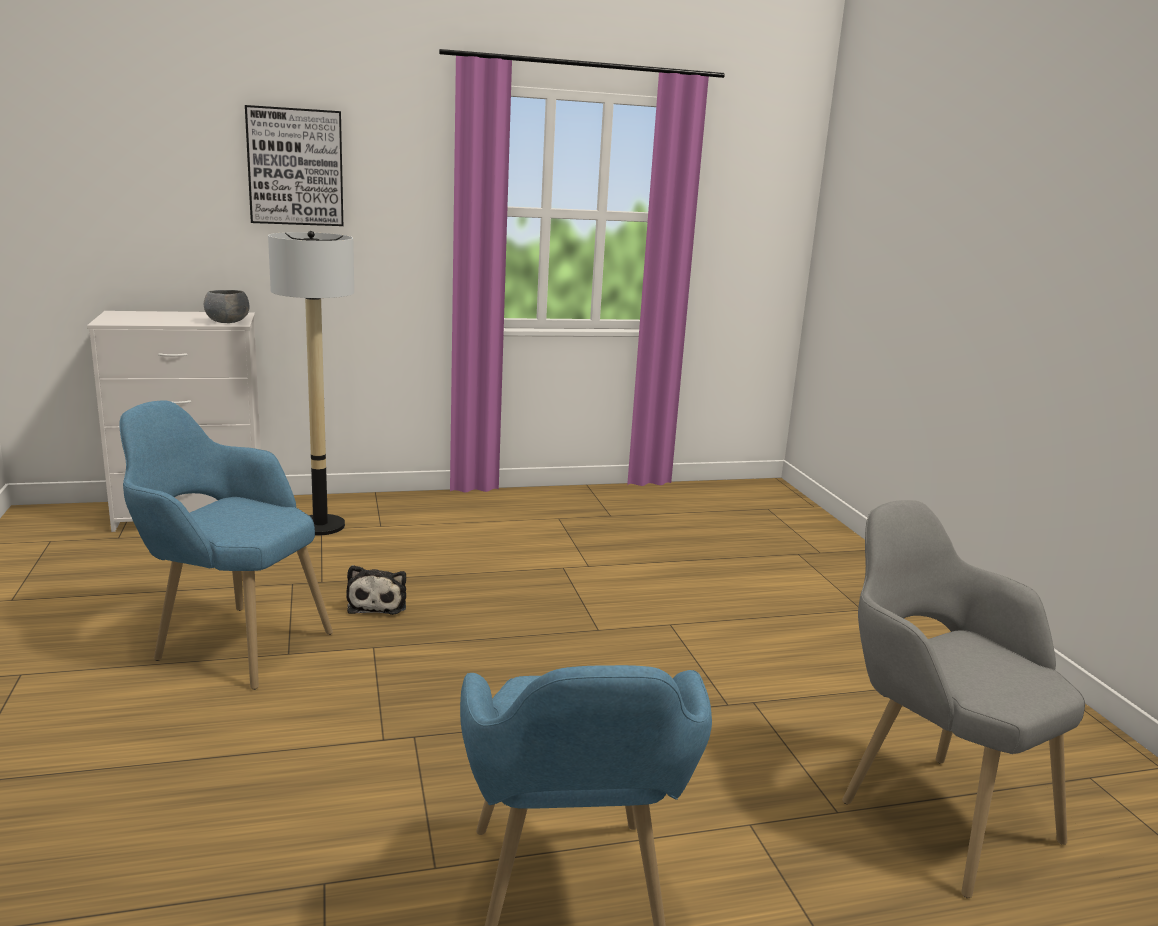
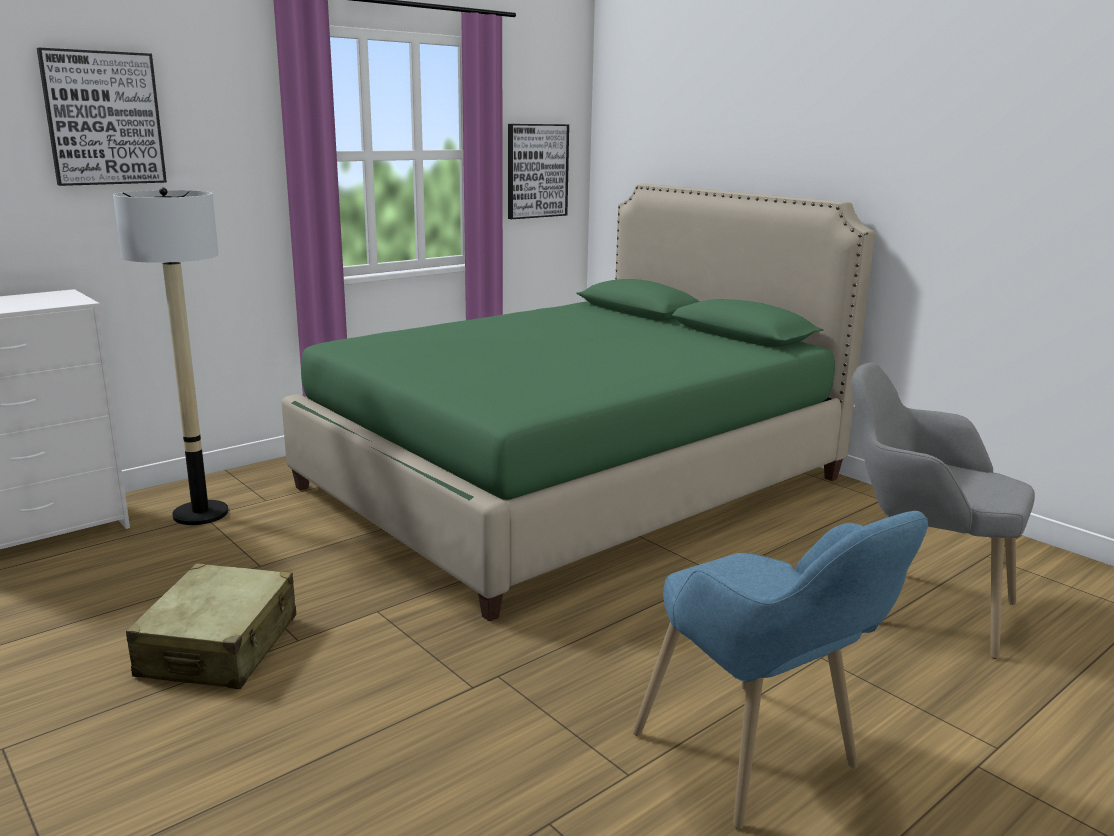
camera: 25 degrees left, 0 degrees up
blue armchair [120,400,333,690] -> beige suitcase [126,563,296,689]
grey bowl [204,290,249,323] -> none
plush toy [346,565,406,615] -> none
none -> green bed [282,184,875,621]
none -> picture [508,124,569,219]

